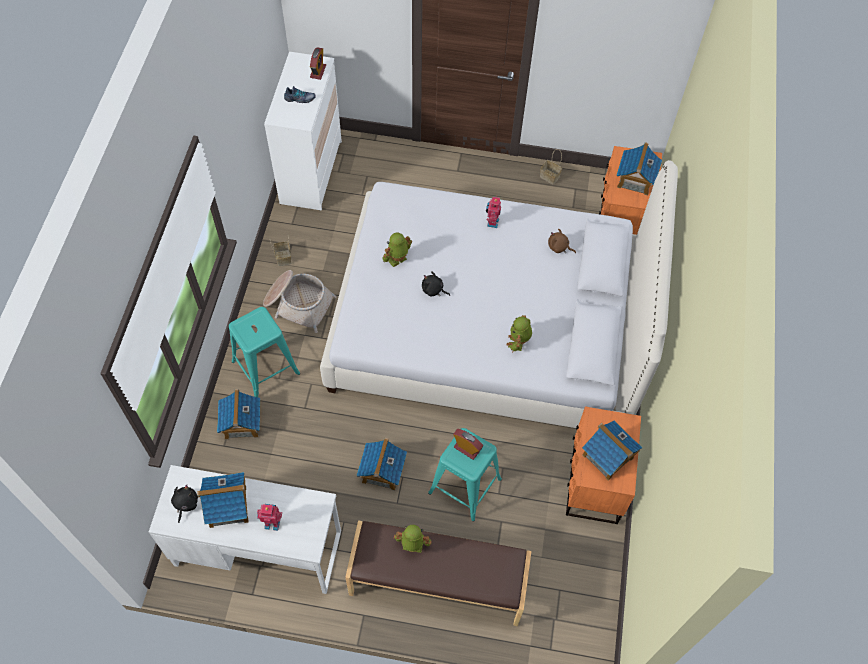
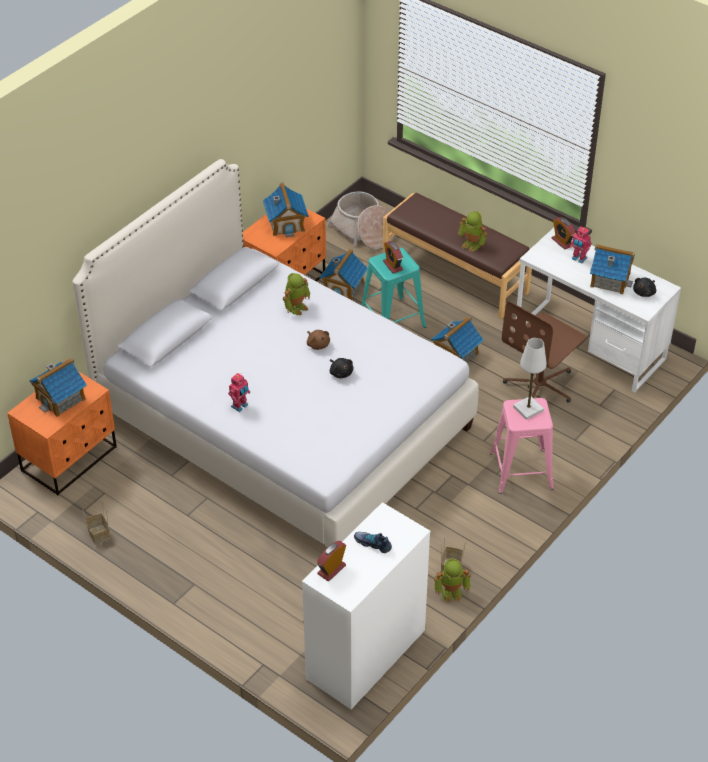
camera: 150 degrees left, 15 degrees down
toy house [217,389,260,439] -> toy house moved to [319,249,368,300]
turquoise stool [229,307,300,397] -> pink stool [490,398,554,494]
basket [263,270,336,333] -> basket moved to [327,192,394,249]
toy robot [382,233,412,267] -> toy robot moved to [434,558,471,603]
brown plush toy [548,228,576,253] -> brown plush toy moved to [307,330,330,350]
none -> brown office chair [502,301,586,403]
none -> white table lamp [513,338,547,420]
none -> alarm clock [552,217,576,250]

